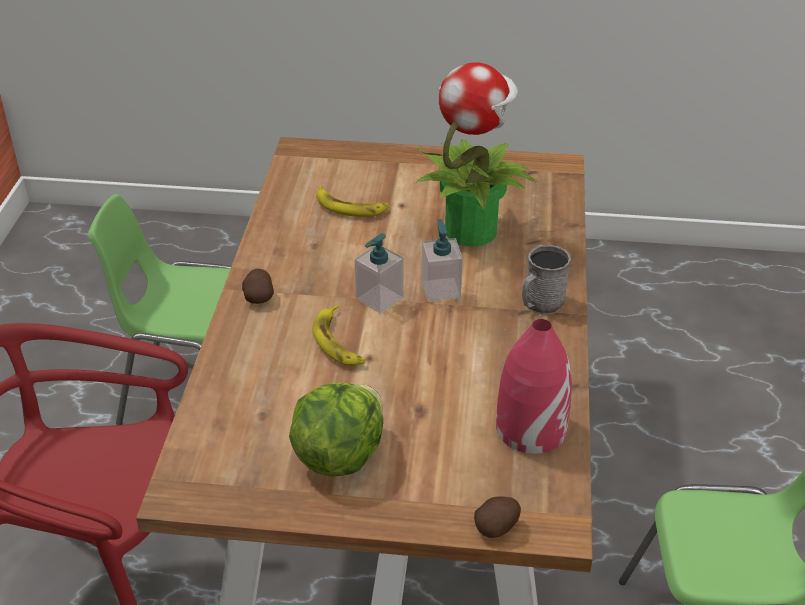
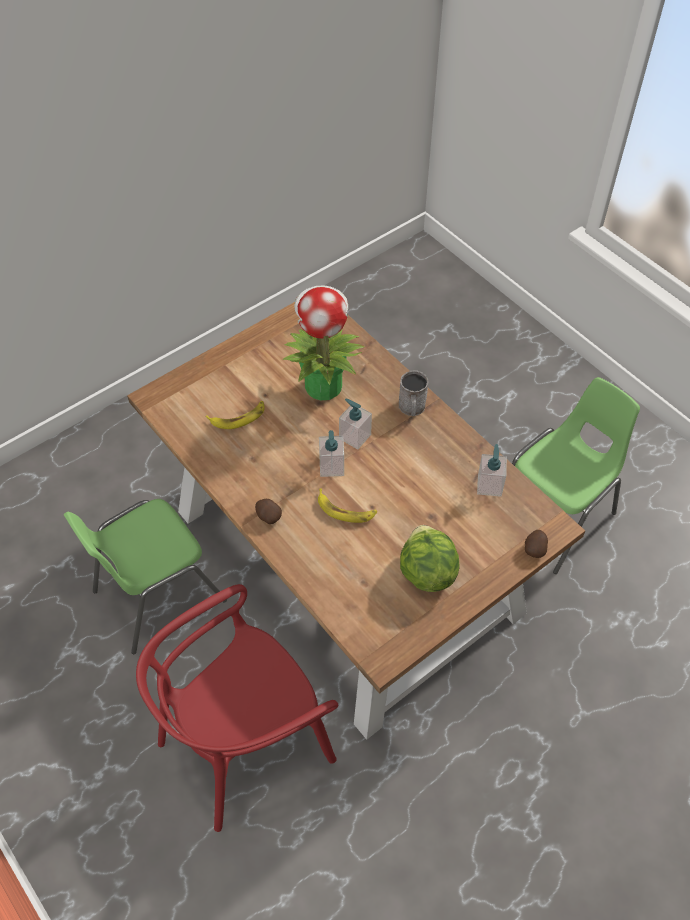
camera: 45 degrees left, 15 degrees up
red vase [496,319,572,454] -> soap dispenser [477,444,507,497]

